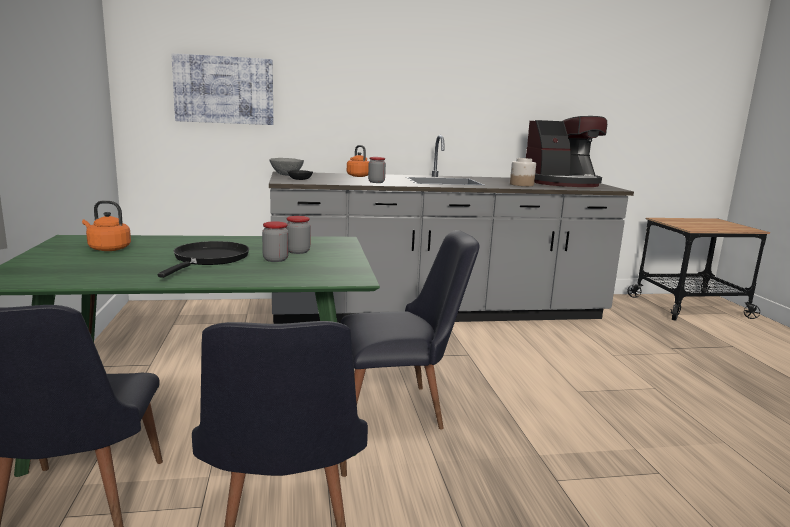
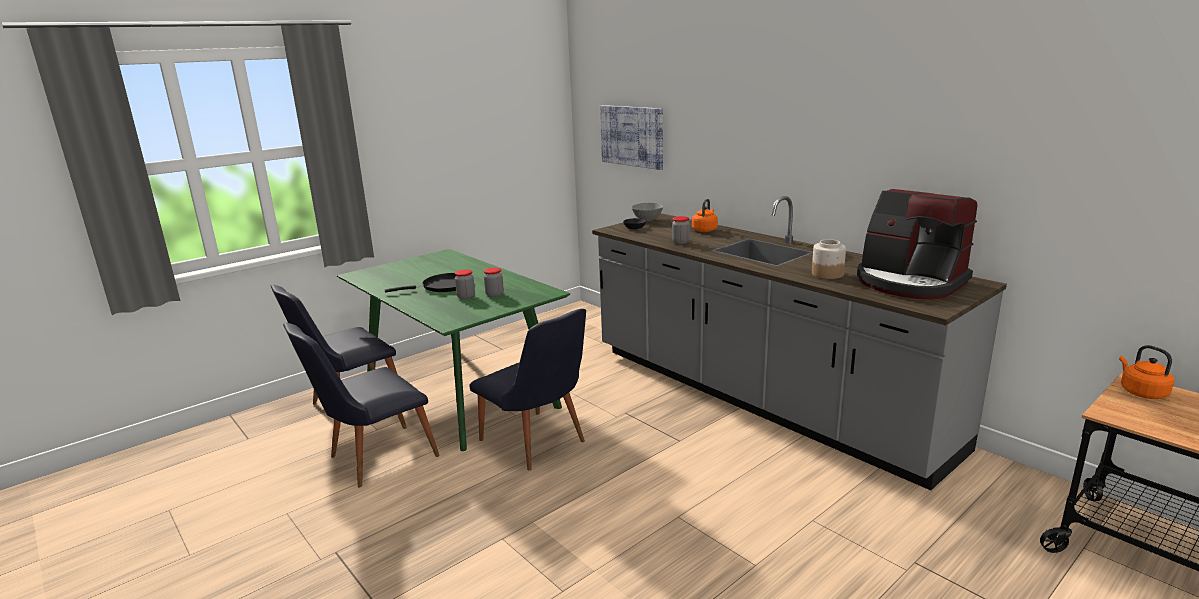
camera: 60 degrees right, 5 degrees up
orange kettle [82,201,131,251] -> orange kettle moved to [1119,345,1174,399]

